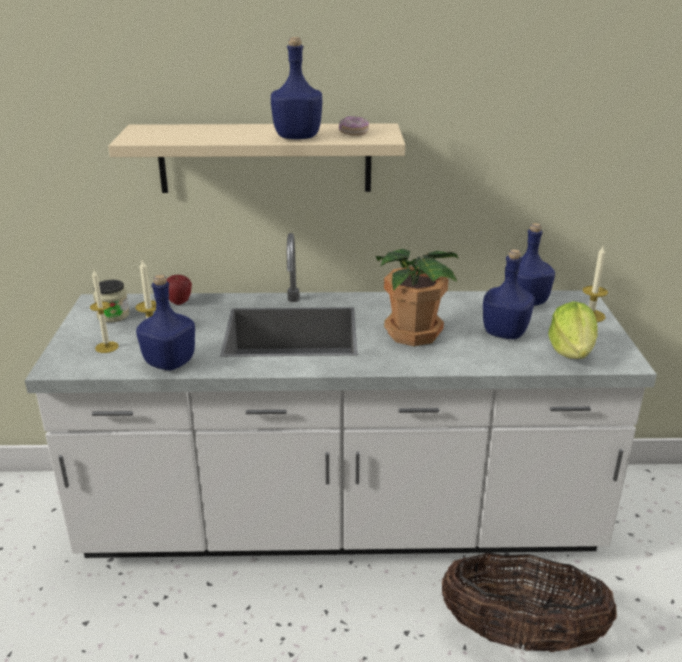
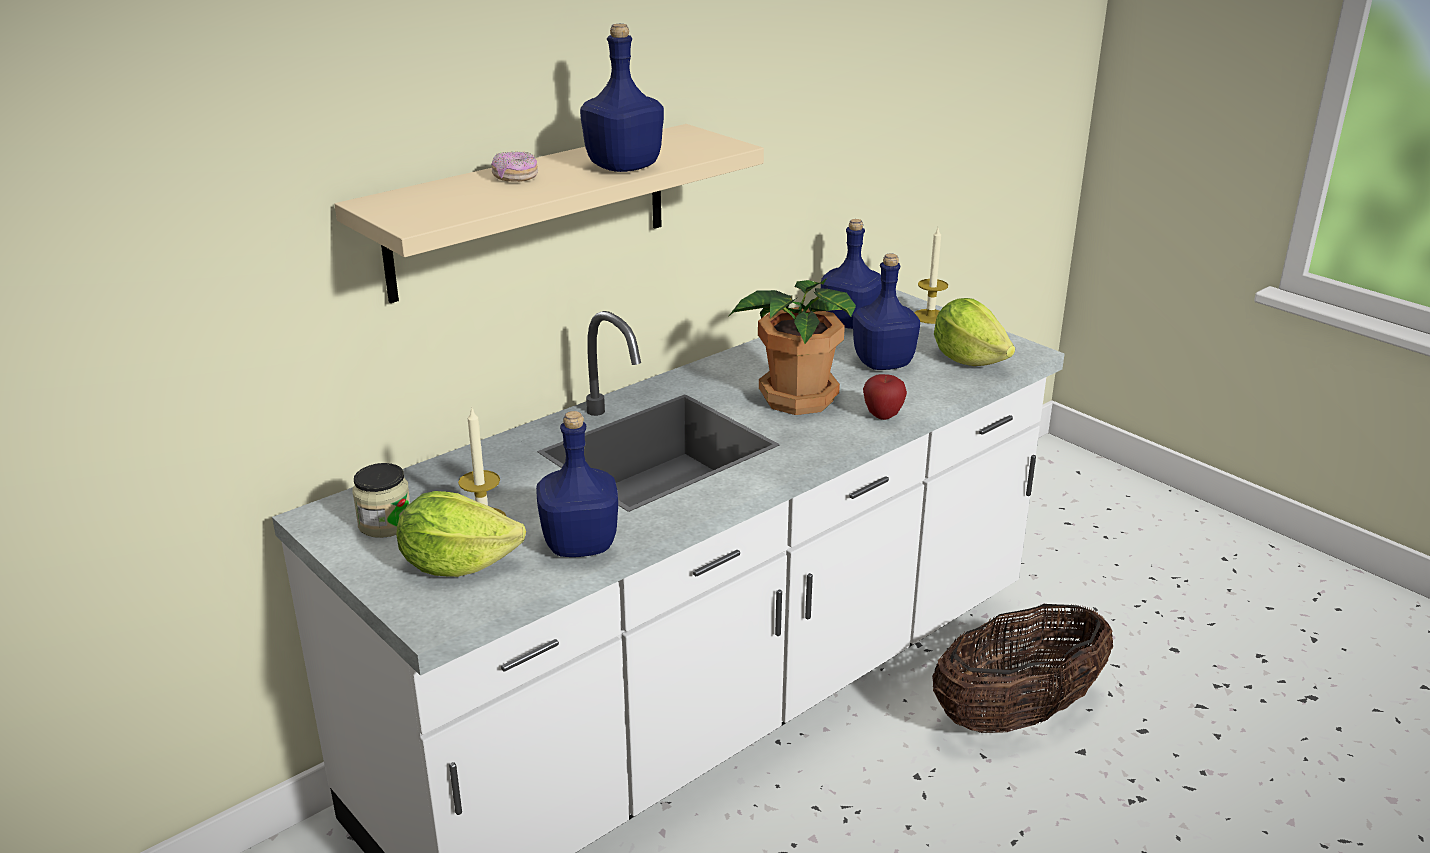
camera: 40 degrees left, 0 degrees up
candle [90,270,119,353] -> lettuce [397,491,526,577]
apple [167,275,192,305] -> apple moved to [863,374,907,420]
donut [339,116,369,136] -> donut moved to [491,152,538,182]

